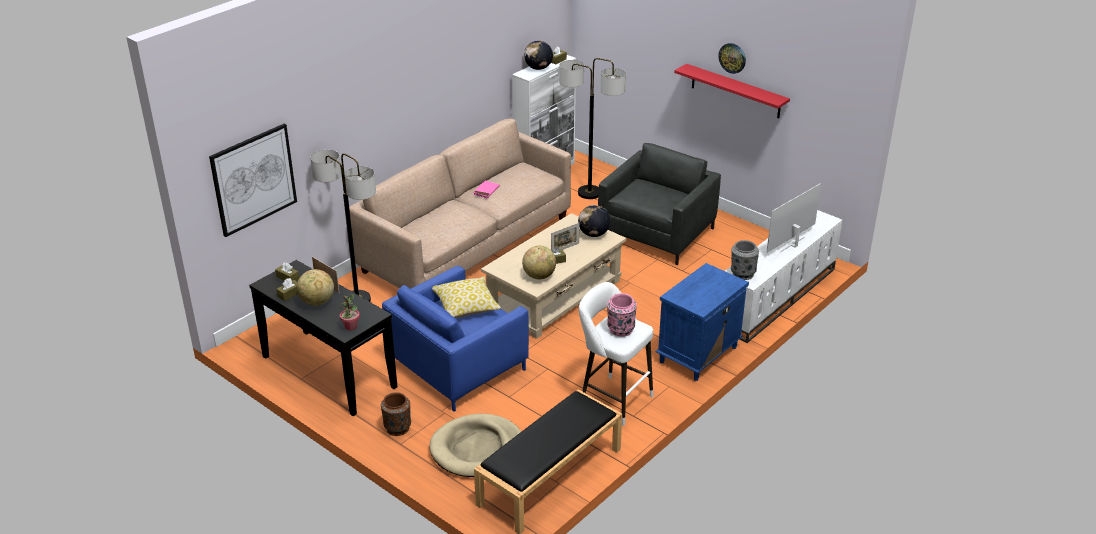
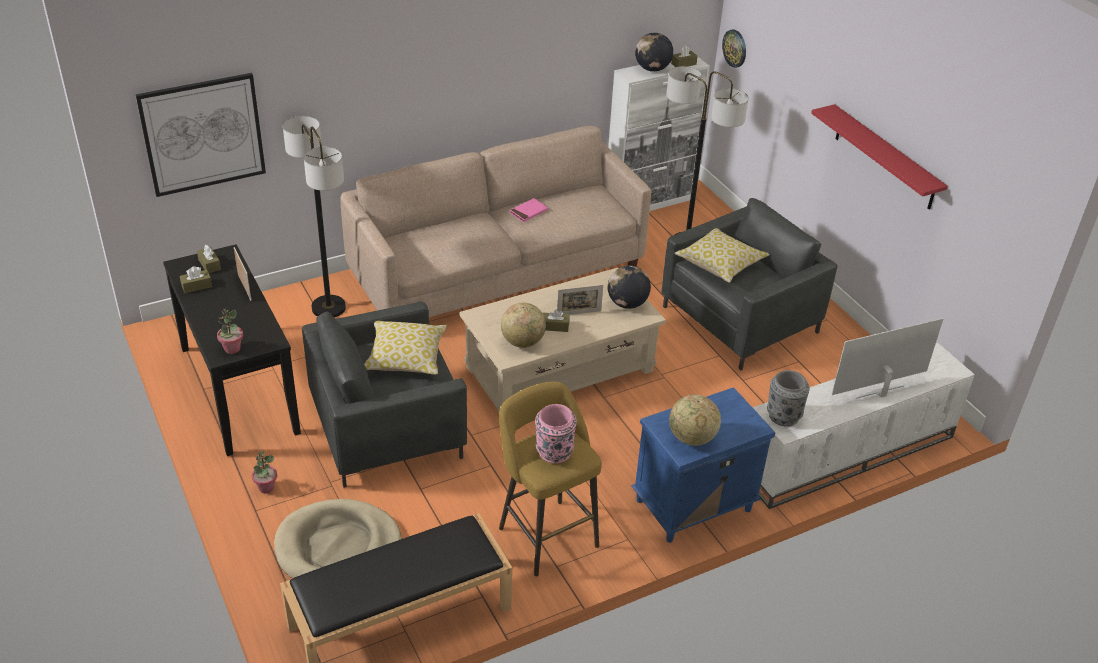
camera: 20 degrees right, 5 degrees up
globe [297,269,334,306] -> globe moved to [669,394,721,446]
brown vase [381,393,411,436] -> potted plant [252,451,277,493]
blue armchair [382,266,529,412] -> grey armchair [302,302,467,488]
white stool [579,282,653,426] -> yellow stool [499,382,602,576]
wall clock [718,43,746,74] -> wall clock moved to [722,30,746,68]
none -> pillow [675,228,770,283]

